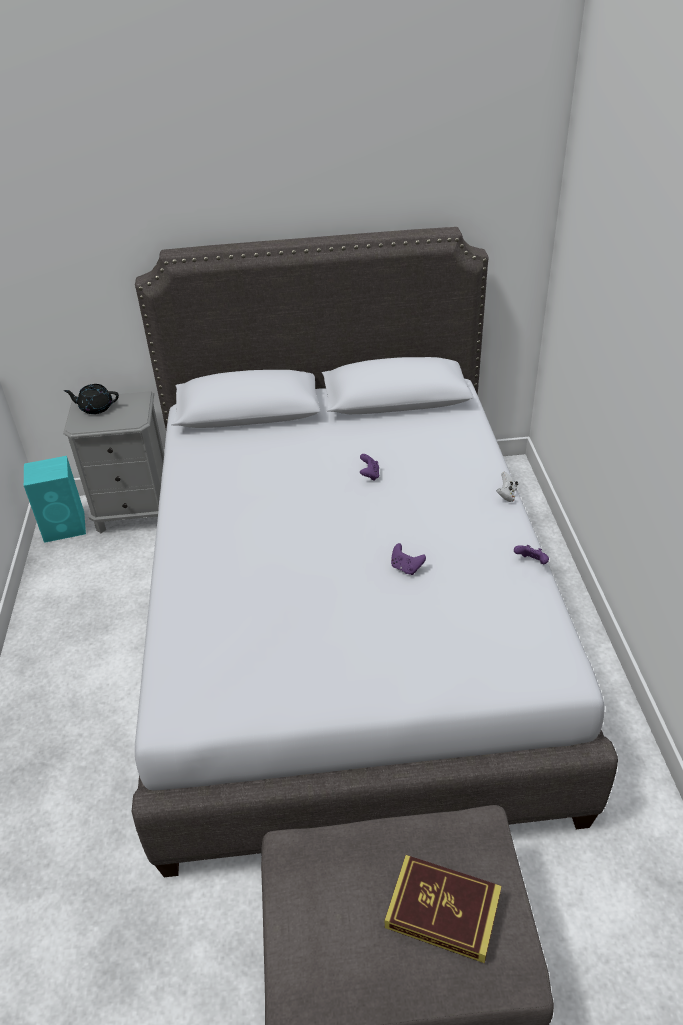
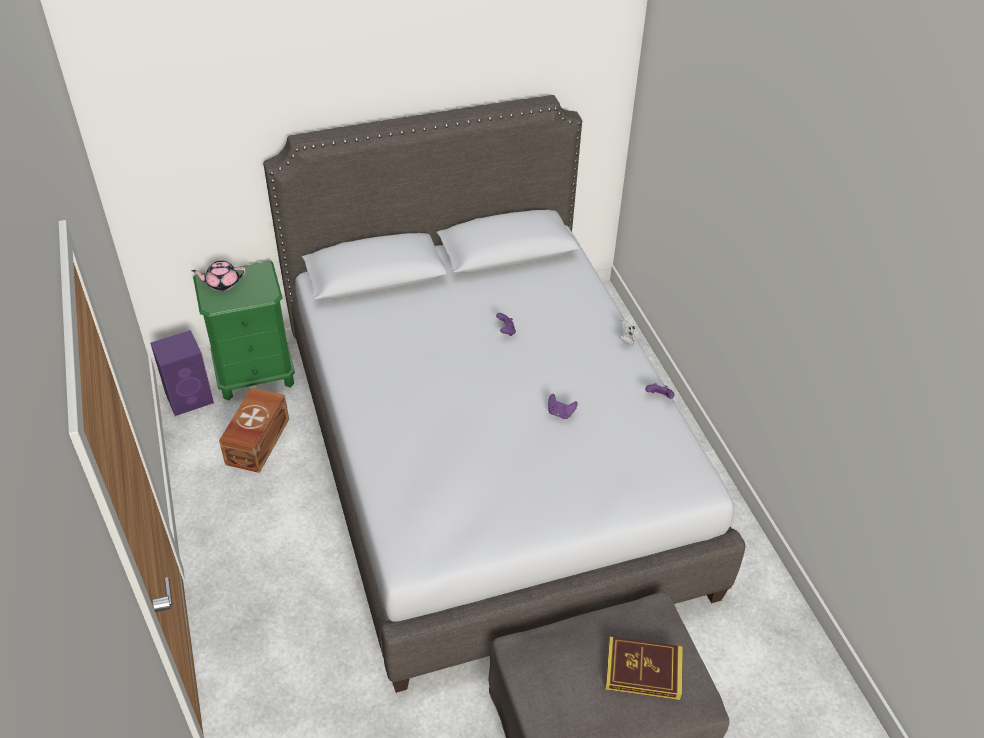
camera: 15 degrees left, 5 degrees up
turquoise speaker [24,456,86,543] -> purple speaker [150,330,214,416]
grey nightstand [63,391,164,533] -> green nightstand [193,261,295,401]
black teapot [64,384,119,414] -> pink teapot [192,261,246,291]
none -> brown storage box [219,388,289,473]

